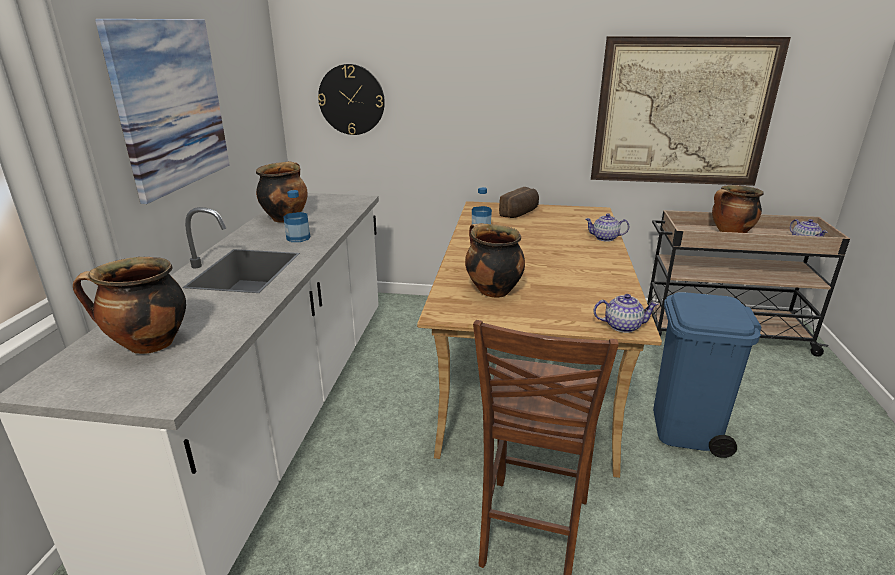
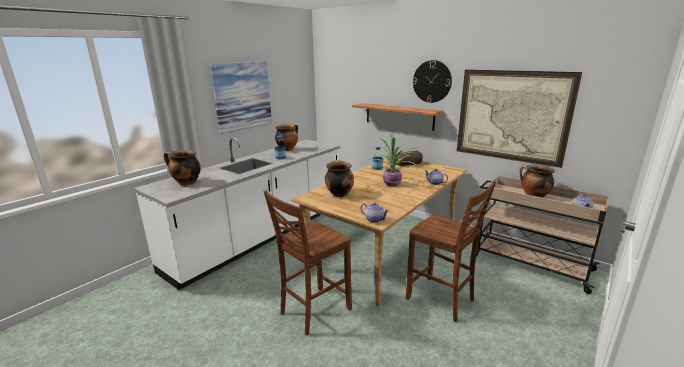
camera: 30 degrees right, 5 degrees down
wall clock [318,64,385,135] -> wall clock moved to [413,60,452,103]
blue trash can [653,292,761,458] -> brown chair [406,181,496,322]
none -> shelf [352,103,443,131]
none -> potted plant [364,132,417,187]

